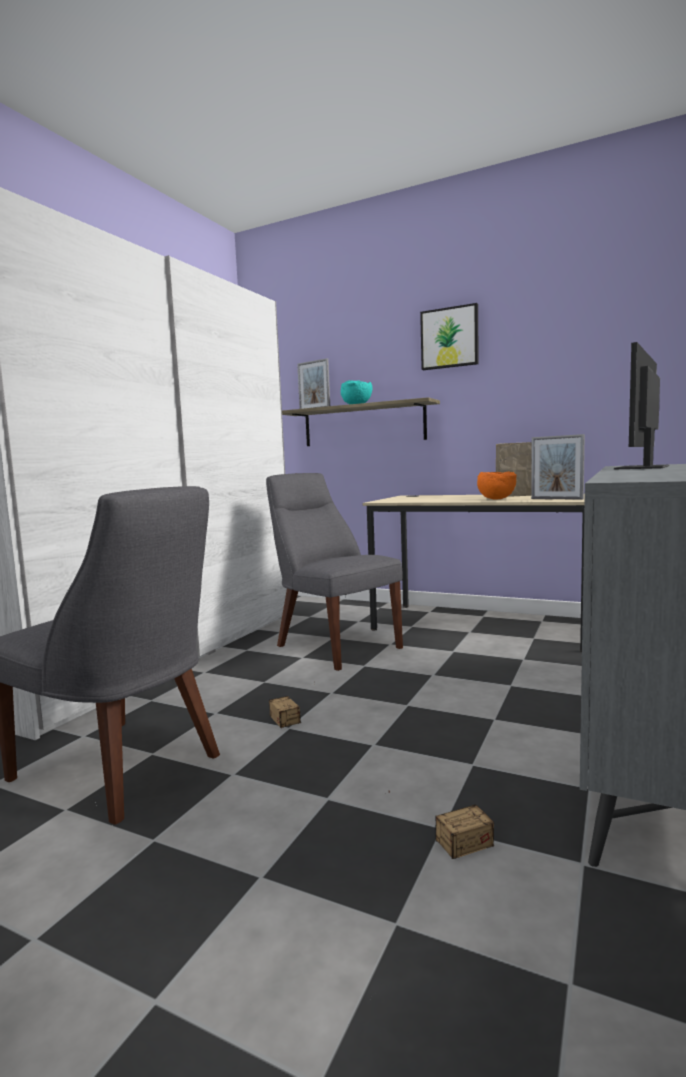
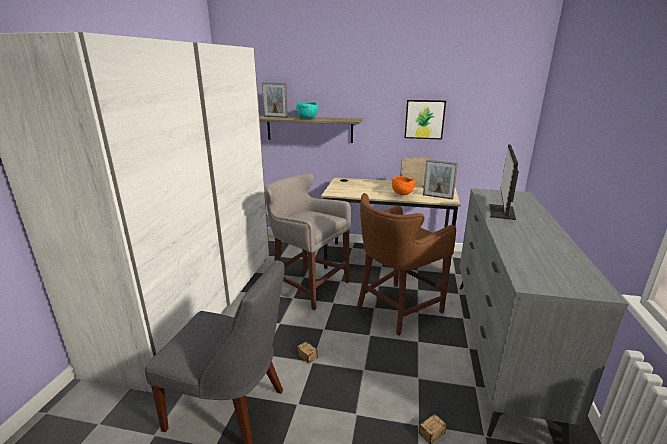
camera: 15 degrees left, 15 degrees up
grey chair [266,473,403,671] -> grey stool [265,173,351,310]
picture [420,303,479,370] -> picture moved to [404,100,446,140]
none -> brown stool [357,193,456,335]

